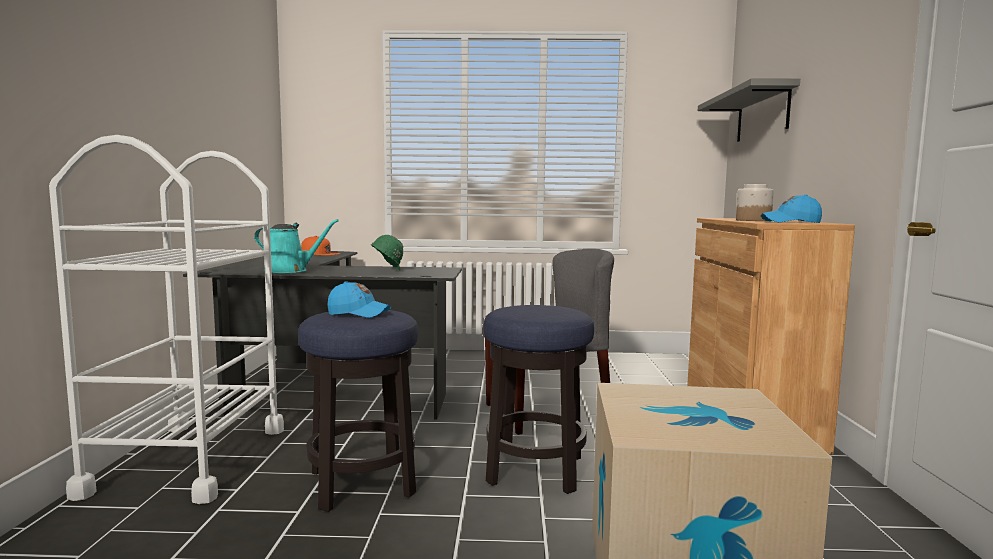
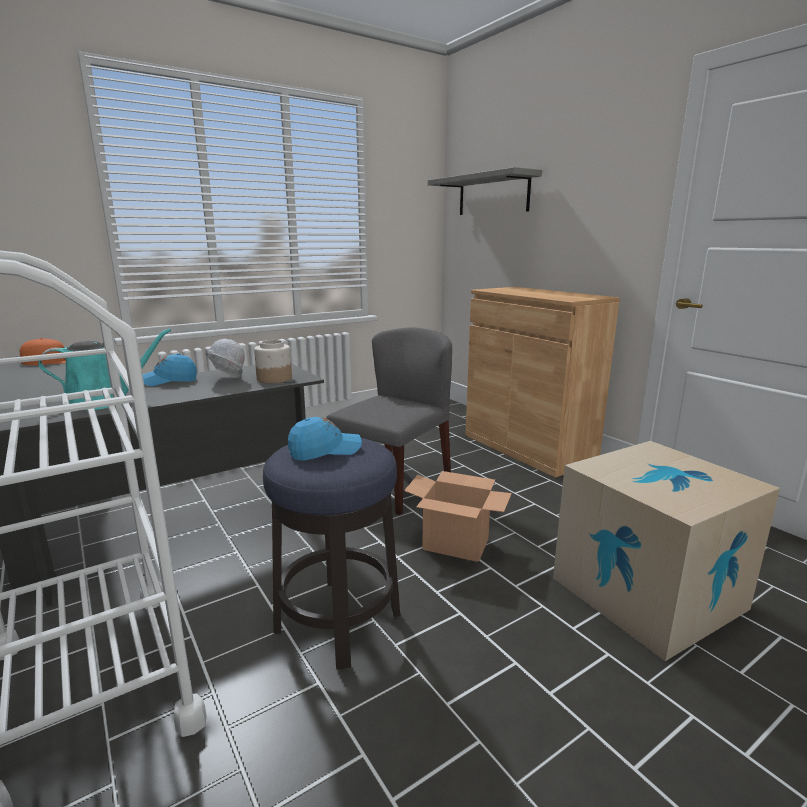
camera: 35 degrees left, 10 degrees up
green hard hat [370,235,403,270] -> white hard hat [205,339,245,377]
stool [484,305,594,494] -> cardboard box [404,471,512,562]
jar [736,184,774,221] -> jar moved to [254,340,292,383]
blue cap [761,194,822,223] -> blue cap moved to [143,353,197,386]

